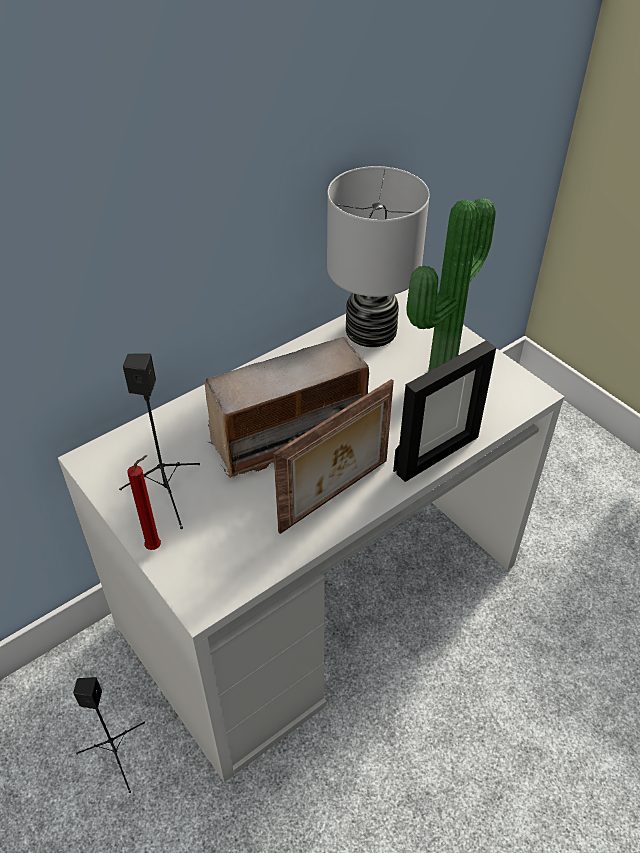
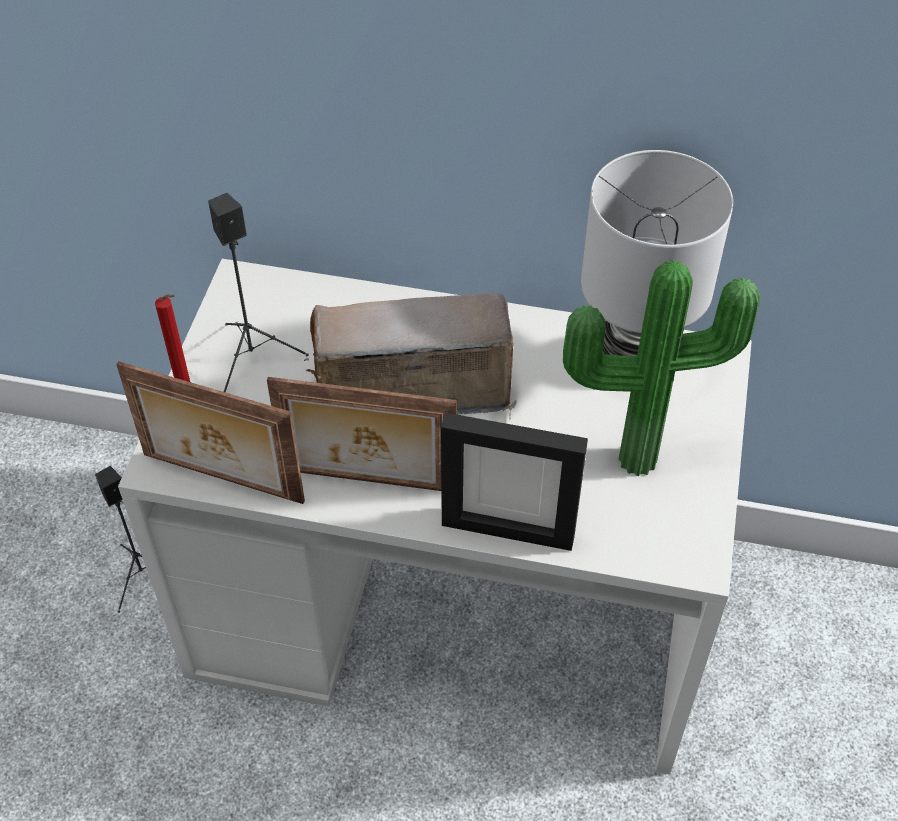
camera: 50 degrees right, 5 degrees up
radio [205,336,369,478] -> radio turned 150 degrees clockwise [304,293,517,420]
none -> picture frame [116,361,305,504]

